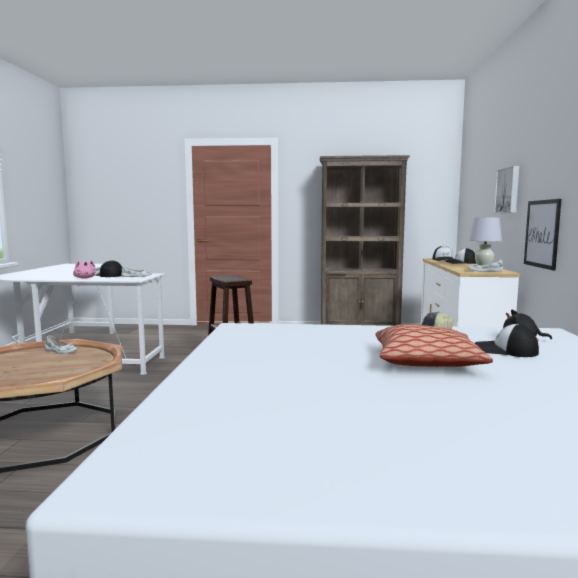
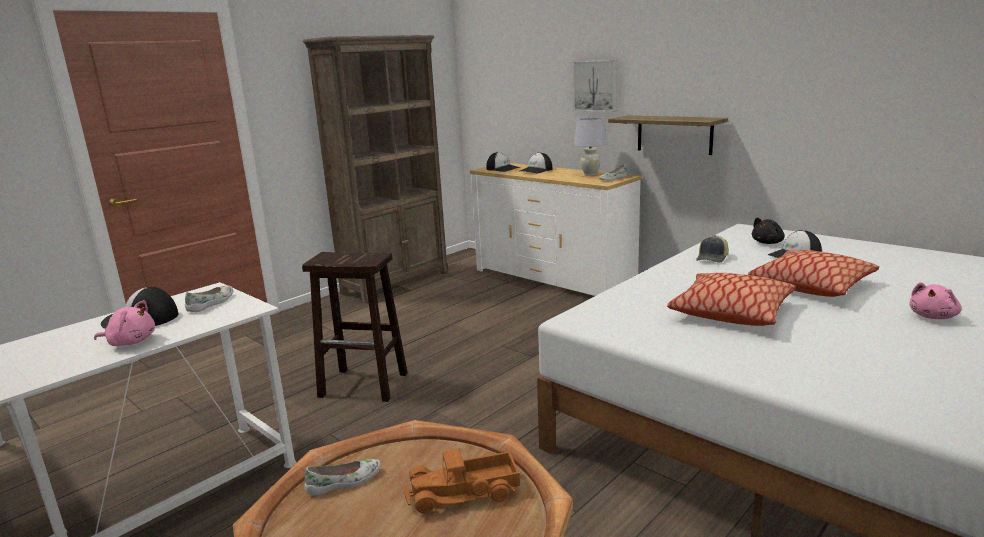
camera: 50 degrees left, 10 degrees up
picture [524,199,562,271] -> shelf [608,115,728,155]
none -> toy truck [405,449,520,513]
none -> pillow [667,273,796,326]
none -> pink plush toy [910,282,962,319]

